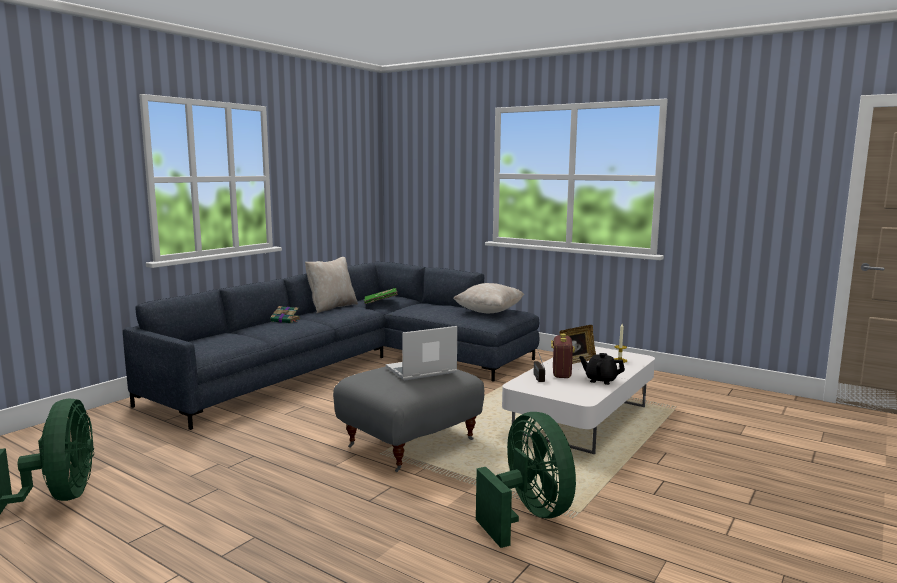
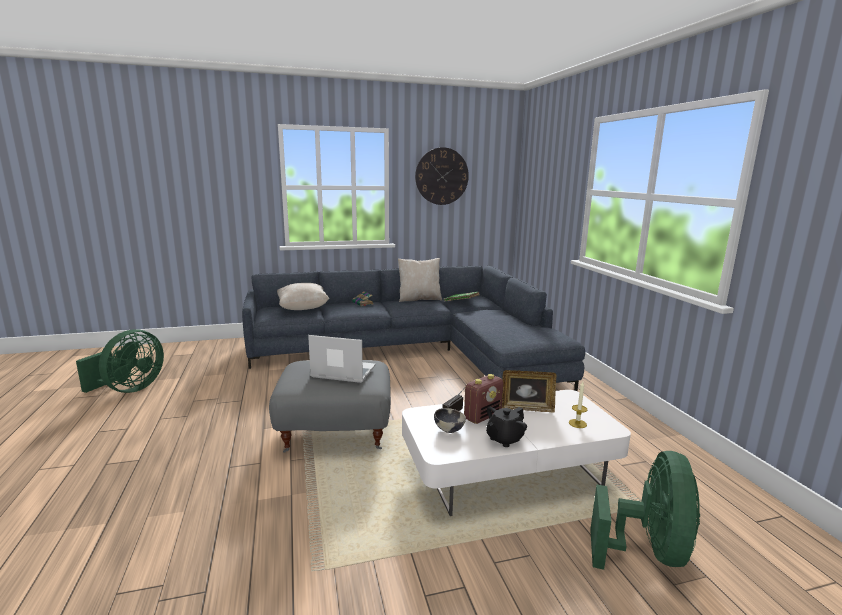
camera: 40 degrees right, 5 degrees up
beige pillow [453,283,524,313] -> beige pillow moved to [277,283,329,310]
green fan [476,412,576,548] -> green fan moved to [590,451,700,570]
black teapot [579,353,625,385] -> black teapot turned 105 degrees counterclockwise [486,406,527,447]
none -> wall clock [415,147,469,205]
none -> bowl [434,408,466,433]

